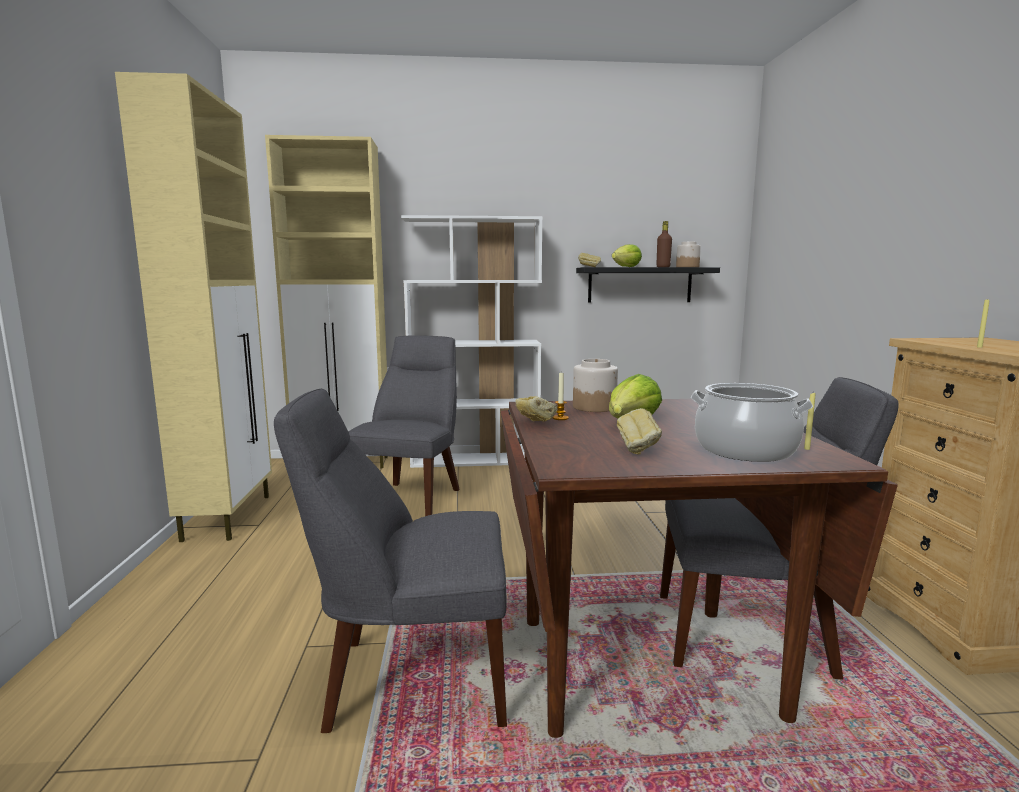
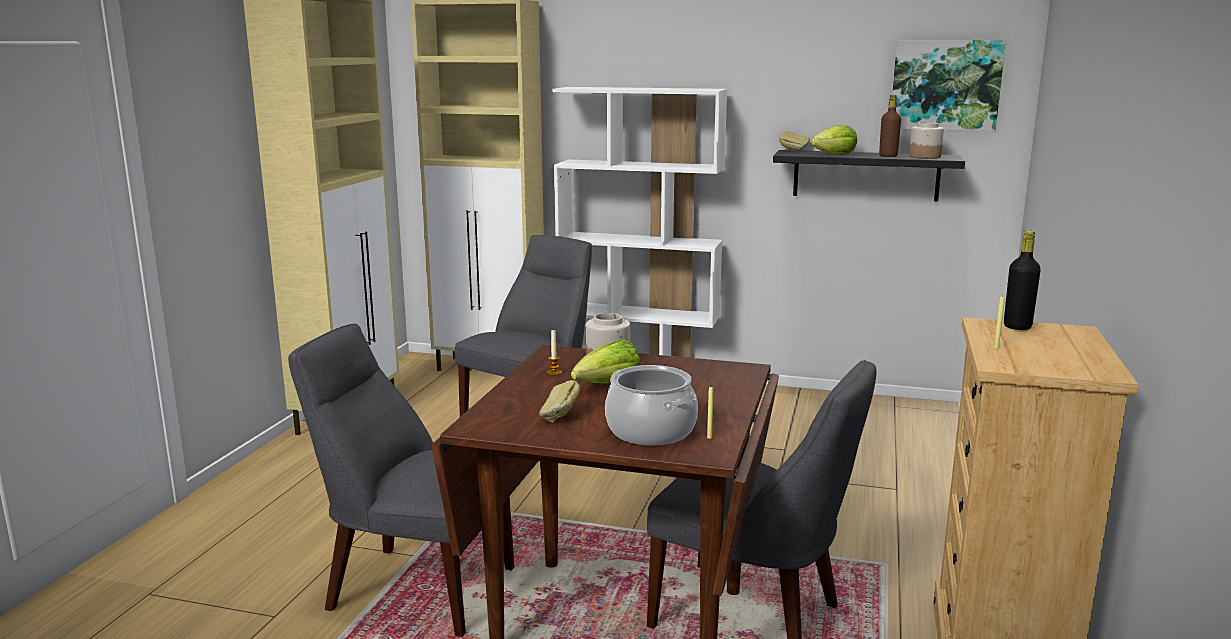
camera: 20 degrees right, 5 degrees up
bread [515,396,557,422] -> none
none -> picture [892,40,1006,131]
none -> black bottle [1004,230,1041,330]

